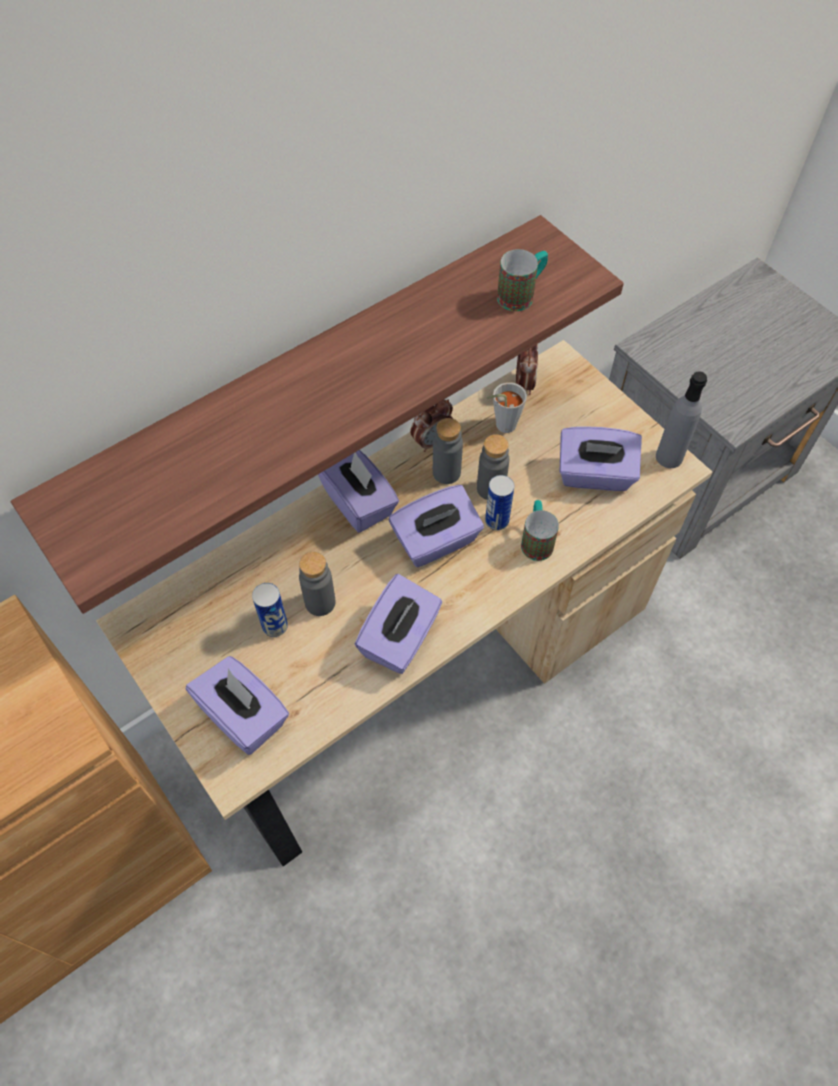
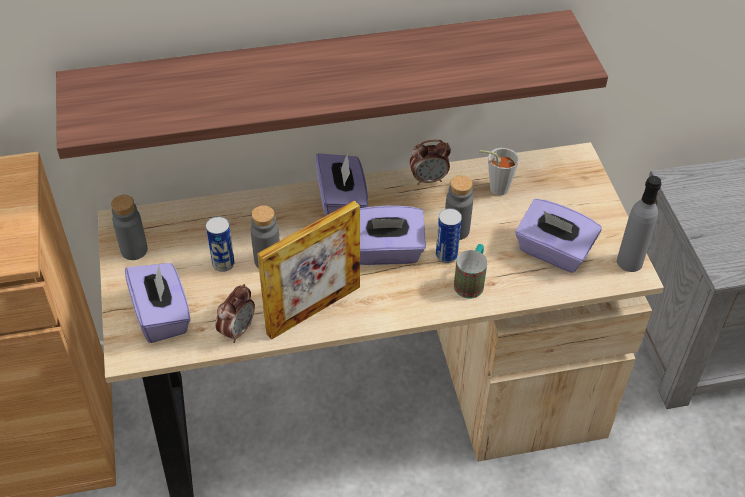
camera: 25 degrees right, 10 degrees down
purple tissue box [355,574,442,674] -> picture frame [257,200,360,340]
grey bottle [433,418,463,484] -> grey bottle moved to [111,195,148,260]
mug [497,249,548,311] -> none
alarm clock [516,344,538,395] -> alarm clock moved to [215,284,255,343]

